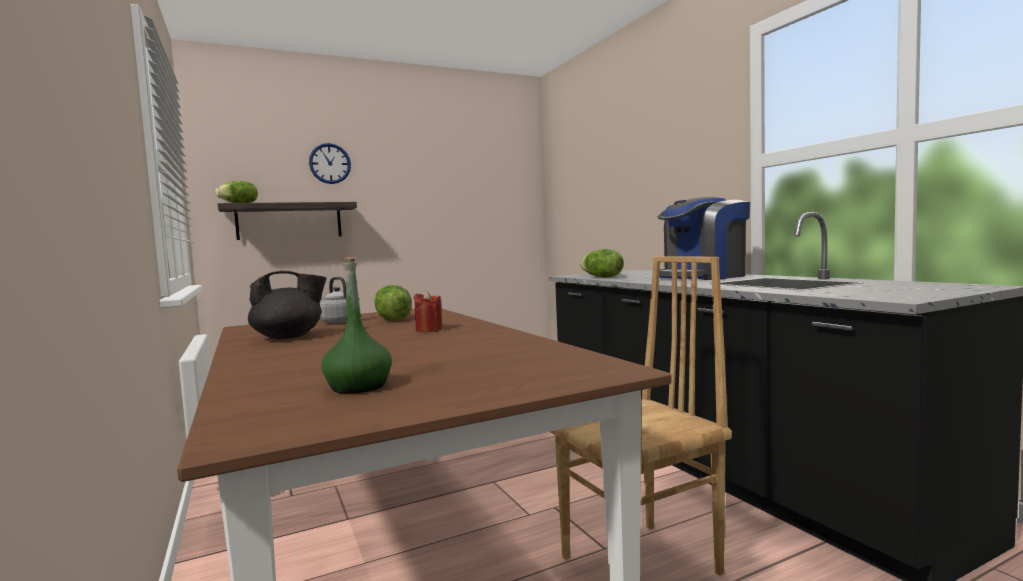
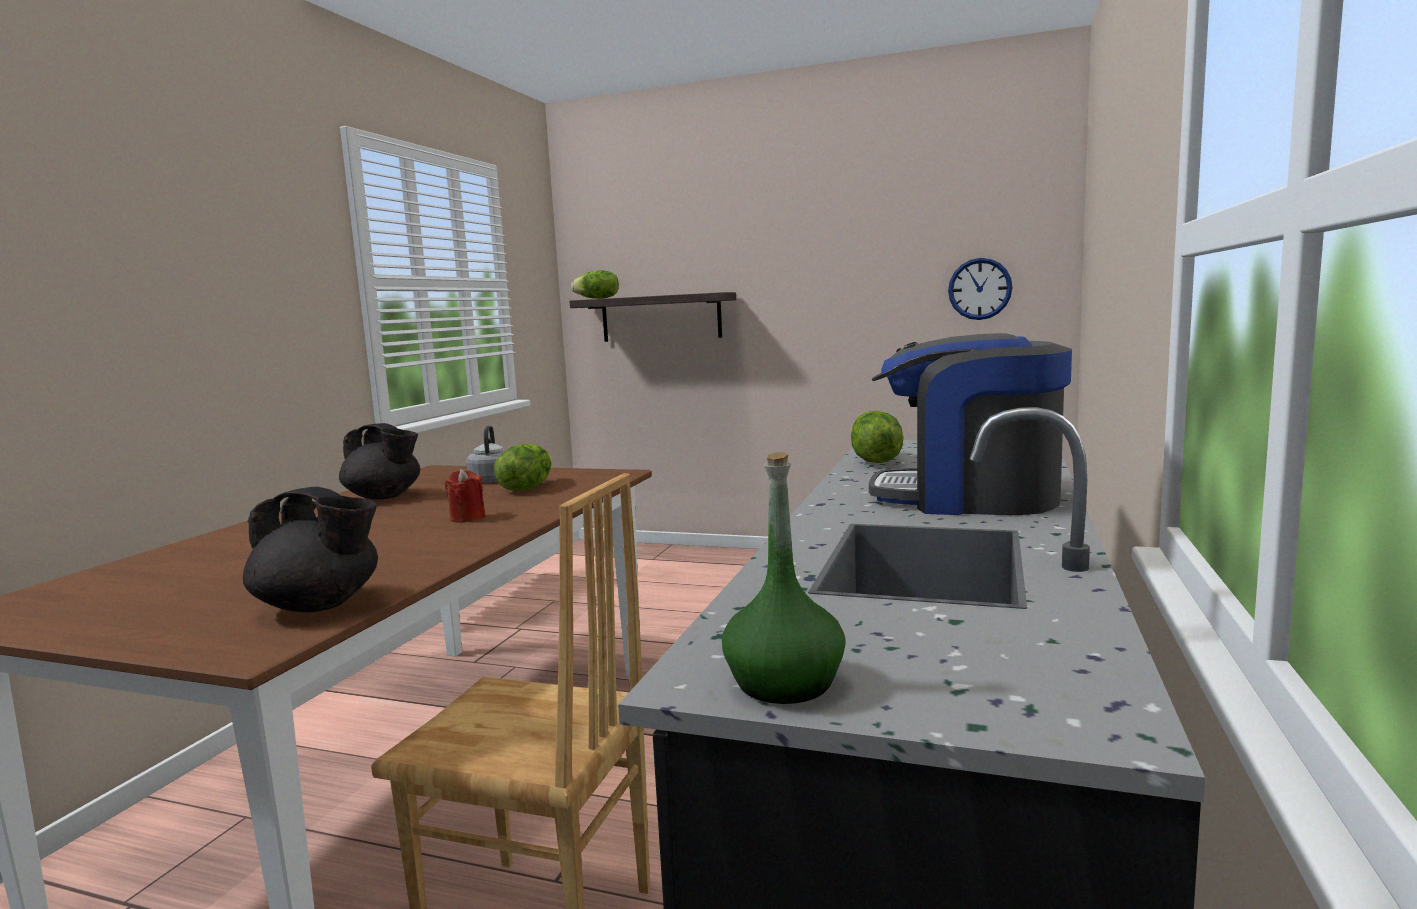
camera: 45 degrees right, 5 degrees up
wall clock [309,143,351,184] -> wall clock moved to [948,258,1012,320]
green bottle [321,257,392,394] -> green bottle moved to [722,452,846,704]
none -> black teapot [243,487,378,613]

